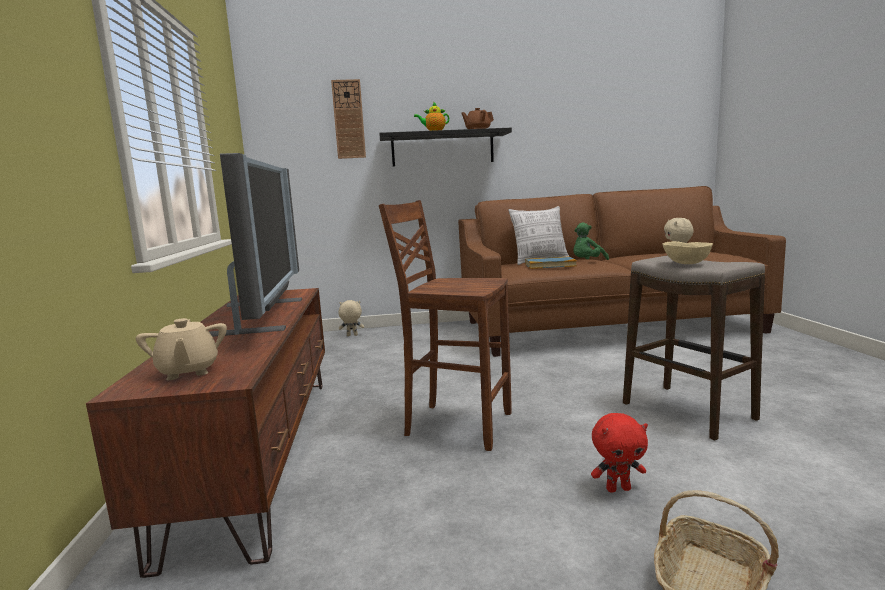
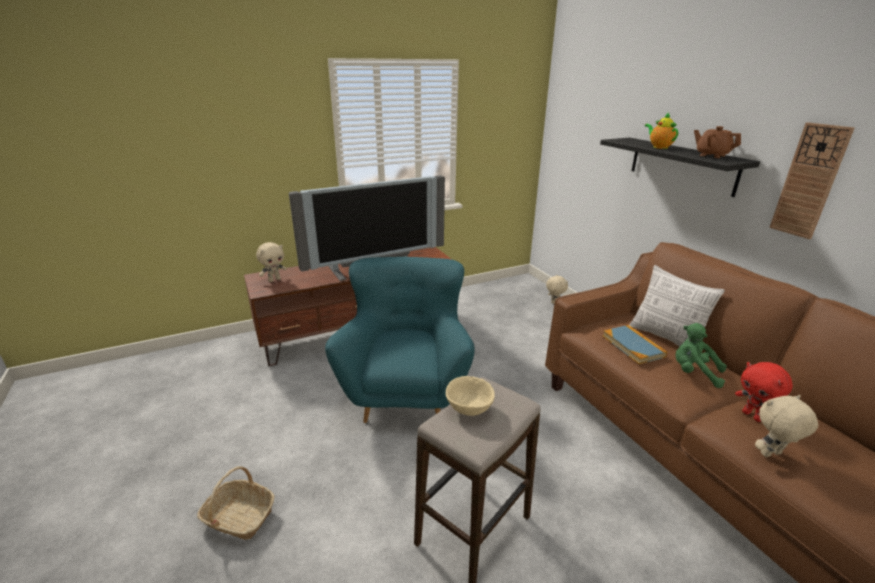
camera: 70 degrees right, 15 degrees up
beige teapot [136,318,227,380] -> beige plush toy [256,242,287,282]
wall clock [331,79,366,159] -> wall clock moved to [769,122,855,239]
brown stool [379,200,512,451] -> turquoise armchair [325,257,475,423]
red plush toy [591,413,648,492] -> red plush toy moved to [735,362,793,422]

